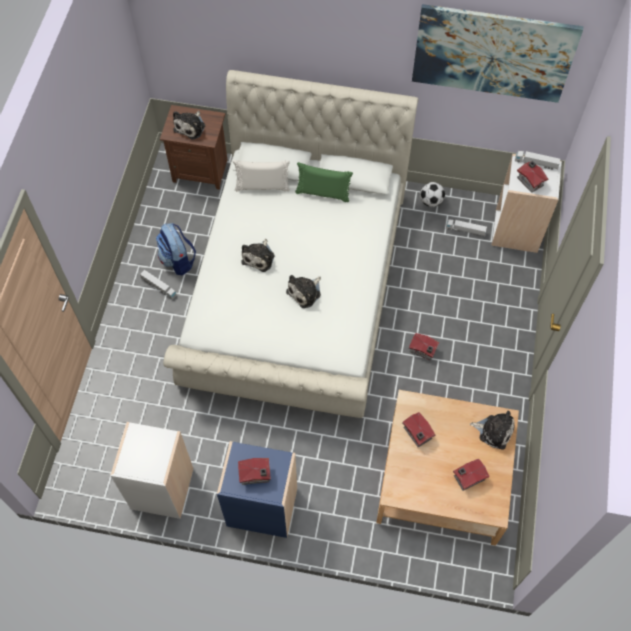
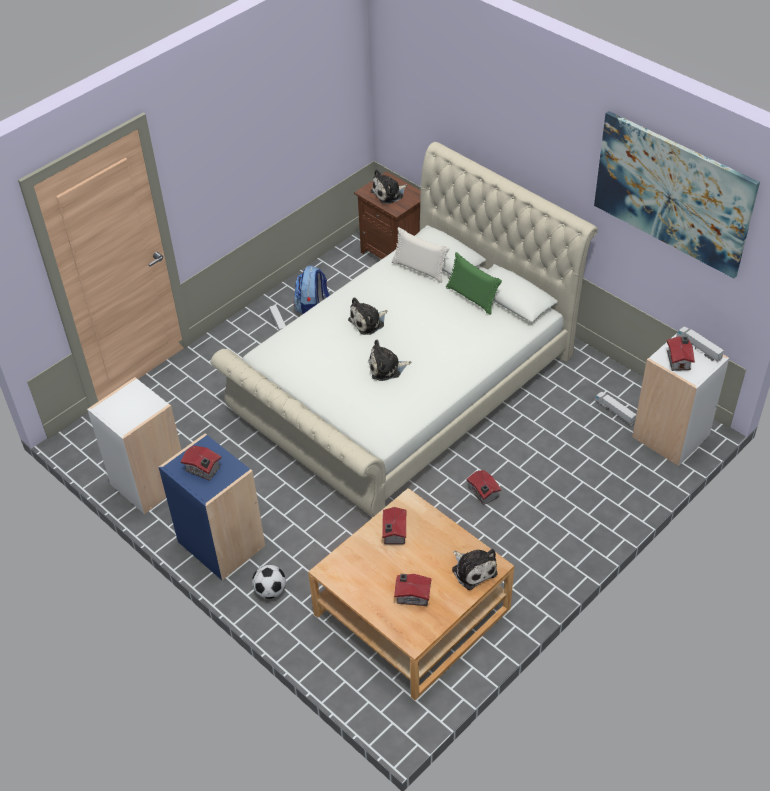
camera: 35 degrees right, 15 degrees down
football [420,182,445,207] -> football moved to [252,565,286,599]

